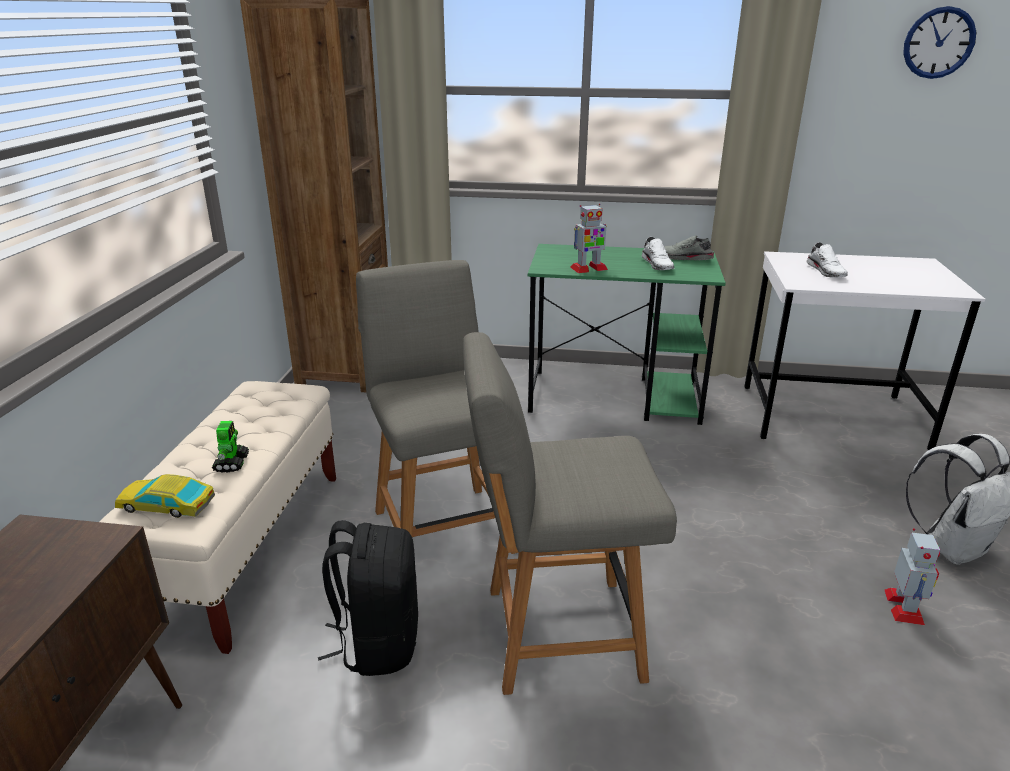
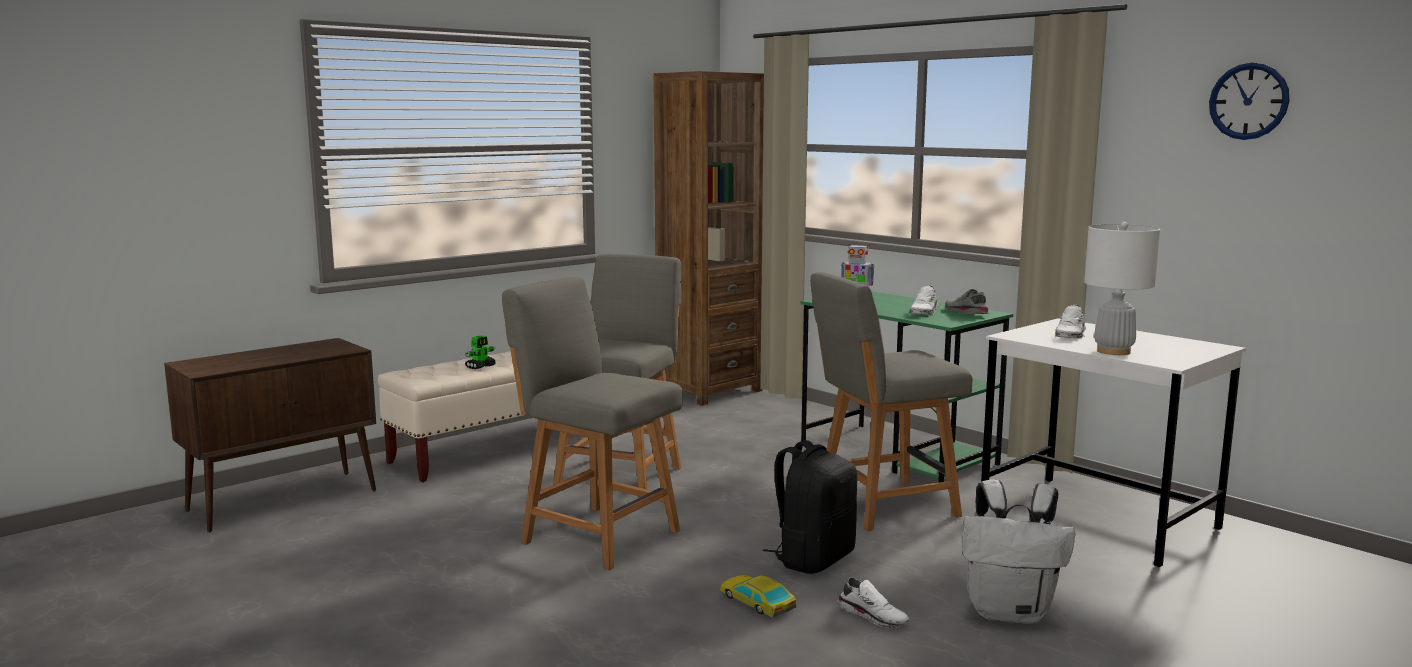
camera: 40 degrees right, 15 degrees down
toy car [115,474,215,518] -> toy car moved to [720,575,797,618]
black backpack [318,520,418,676] -> black backpack moved to [763,440,857,574]
toy robot [885,528,940,625] -> white shoe [837,577,909,628]
none -> grey chair [810,272,973,531]
none -> white table lamp [1084,222,1160,355]

